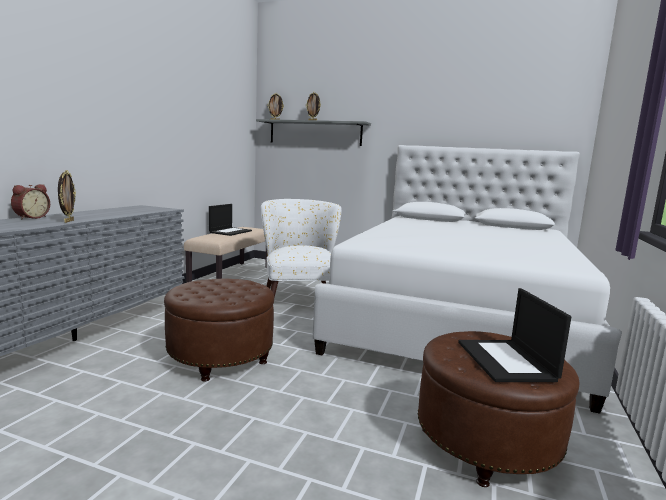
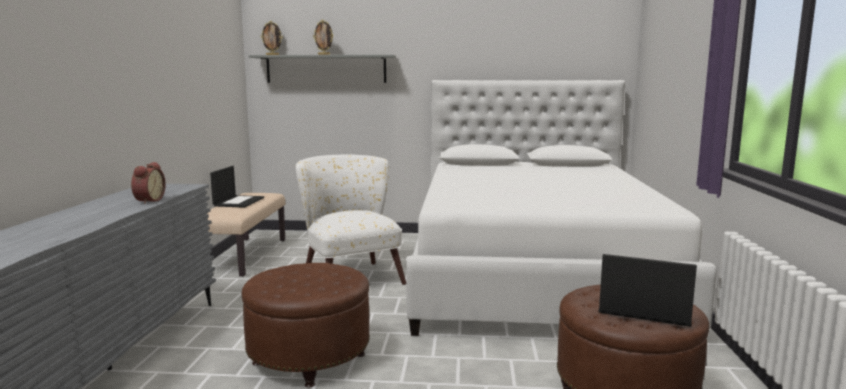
camera: 15 degrees left, 0 degrees up
alarm clock [11,184,50,219] -> alarm clock moved to [131,162,166,204]
picture frame [58,170,76,223] -> none
laptop [458,288,572,382] -> laptop turned 135 degrees clockwise [599,254,697,327]

